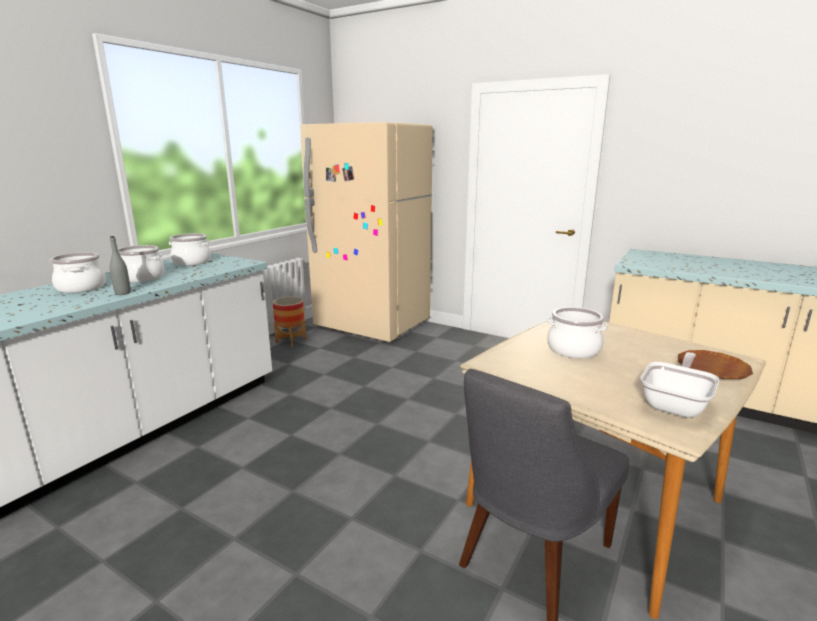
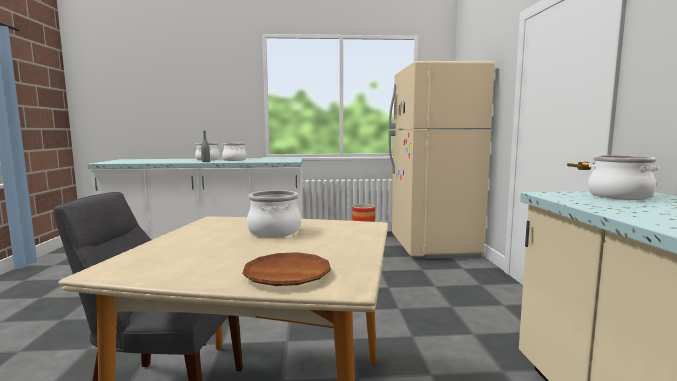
camera: 55 degrees right, 10 degrees down
cooking pot [169,233,211,266] -> cooking pot moved to [588,155,660,200]
frying pan [640,352,719,418] -> none

